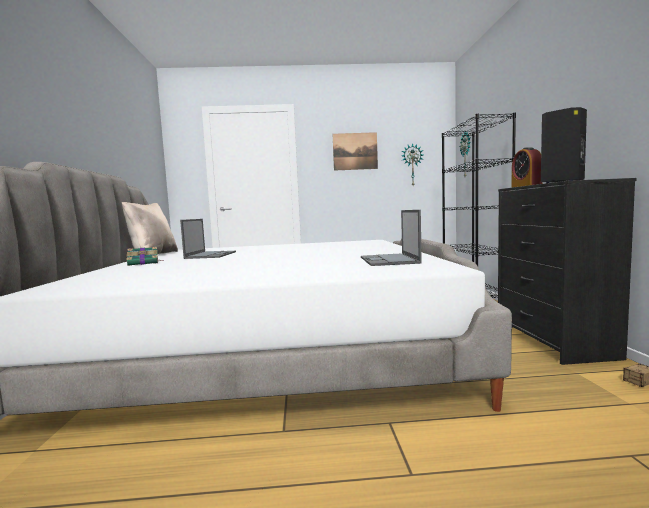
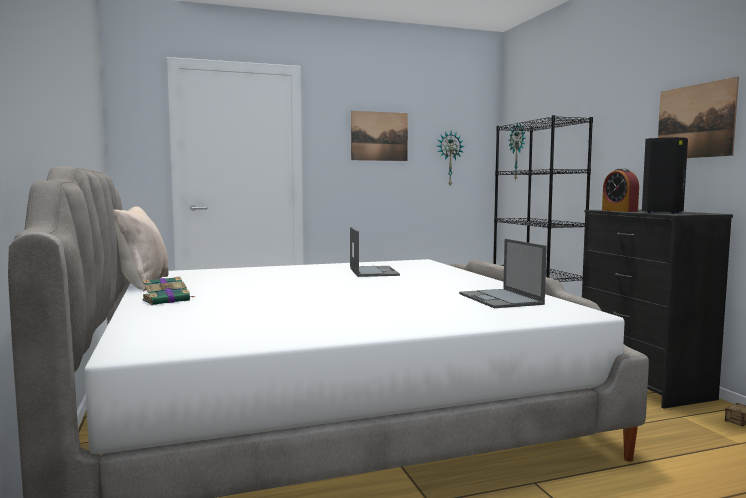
camera: 15 degrees left, 0 degrees up
laptop [180,219,236,259] -> laptop moved to [350,227,400,277]
none -> picture [658,77,739,158]

